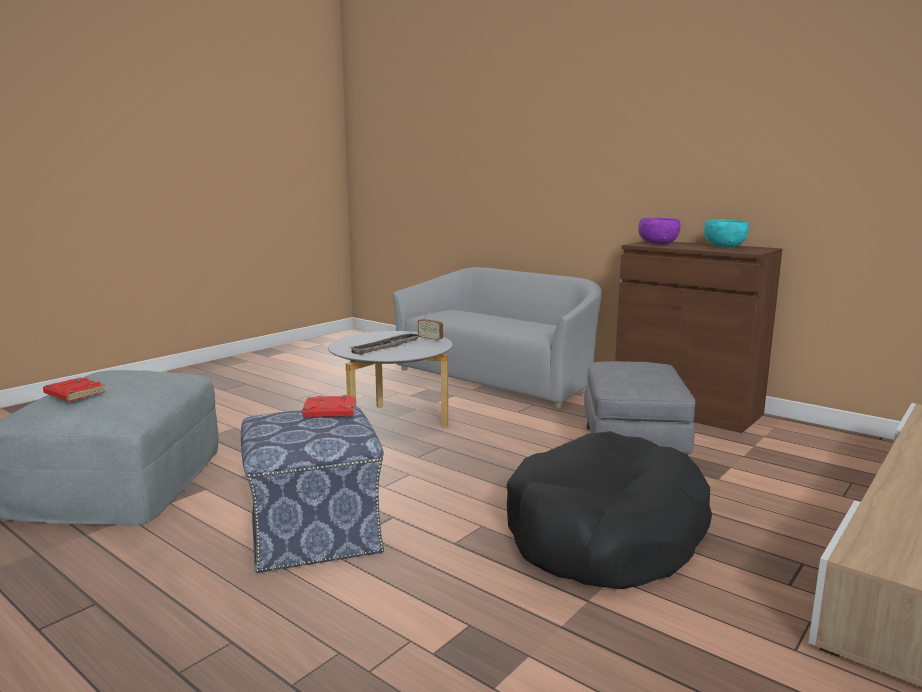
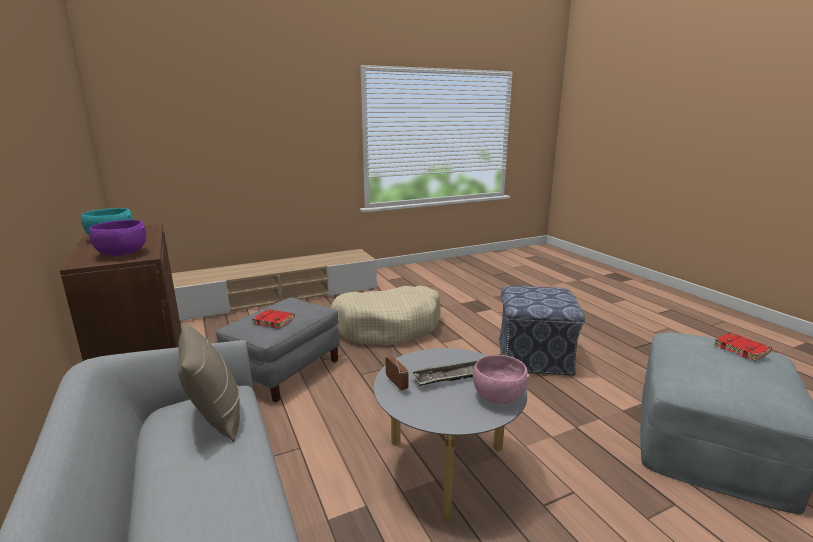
camera: 155 degrees left, 5 degrees up
red book [302,395,356,418] -> red book moved to [252,309,295,328]
black dog bed [507,431,712,589] -> beige dog bed [331,285,441,346]
none -> beige pillow [178,323,240,442]
none -> pink bowl [473,355,530,404]

